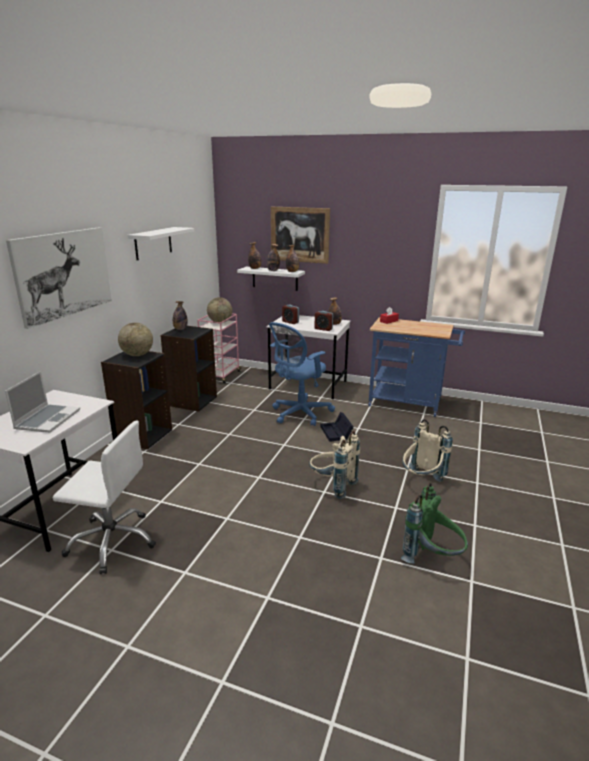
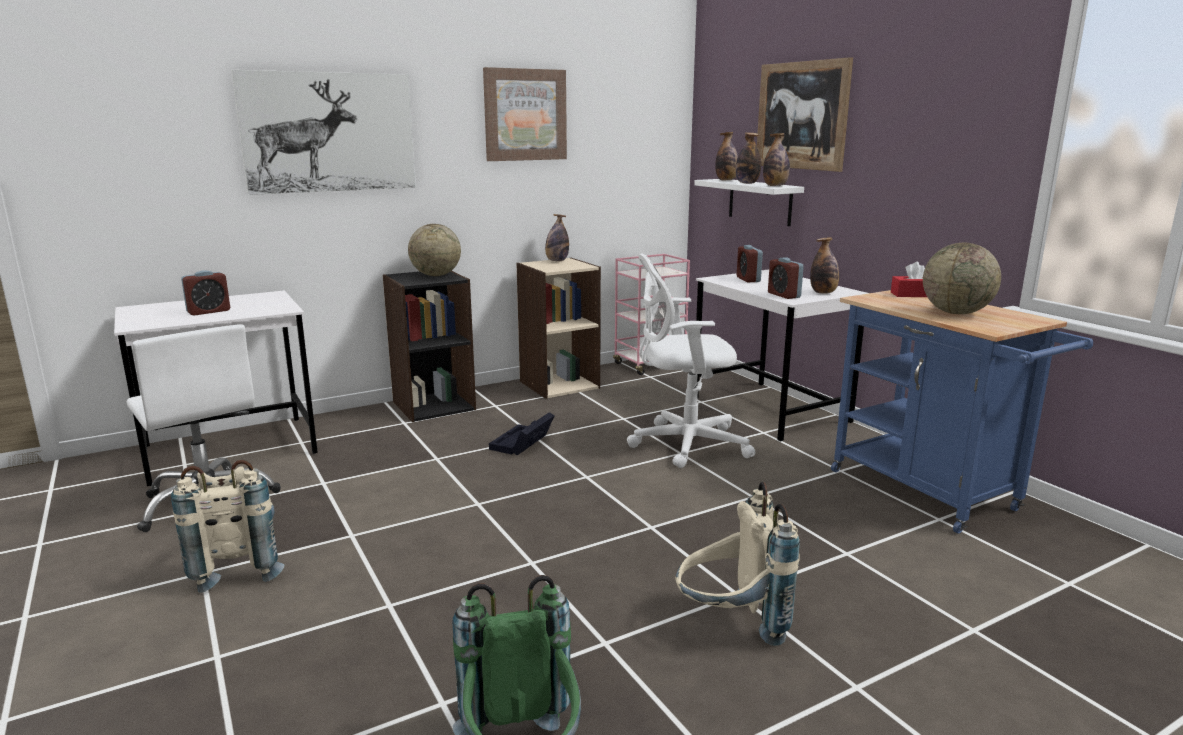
camera: 40 degrees right, 5 degrees down
laptop [5,371,80,433] -> alarm clock [181,270,230,316]
white shelf [128,227,194,260] -> picture [483,67,567,161]
black bookcase [160,326,217,412] -> beige bookcase [516,258,601,399]
globe [207,297,232,322] -> globe moved to [923,242,1001,314]
blue office chair [269,322,335,426] -> white office chair [627,254,755,468]
beige backpack [309,431,360,499] -> beige backpack moved to [171,460,285,593]
black storage box [320,412,353,442] -> black storage box moved to [489,412,554,455]

